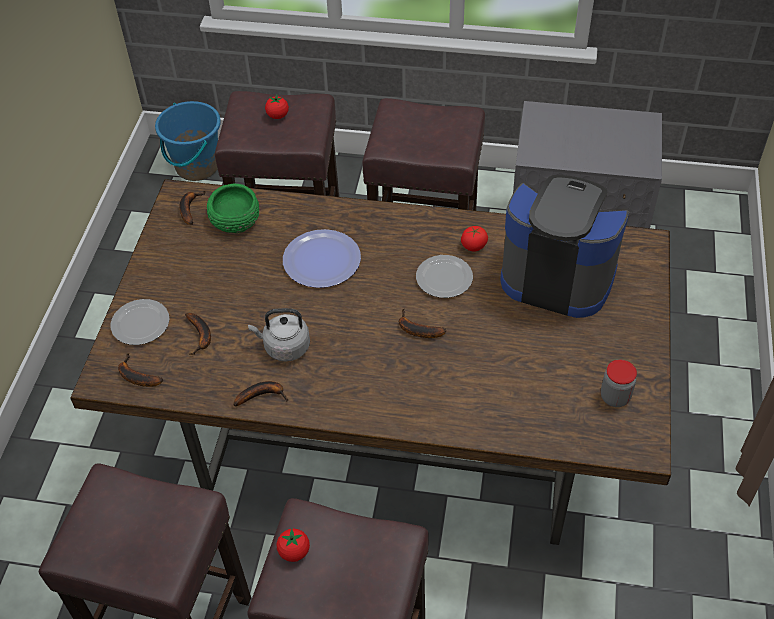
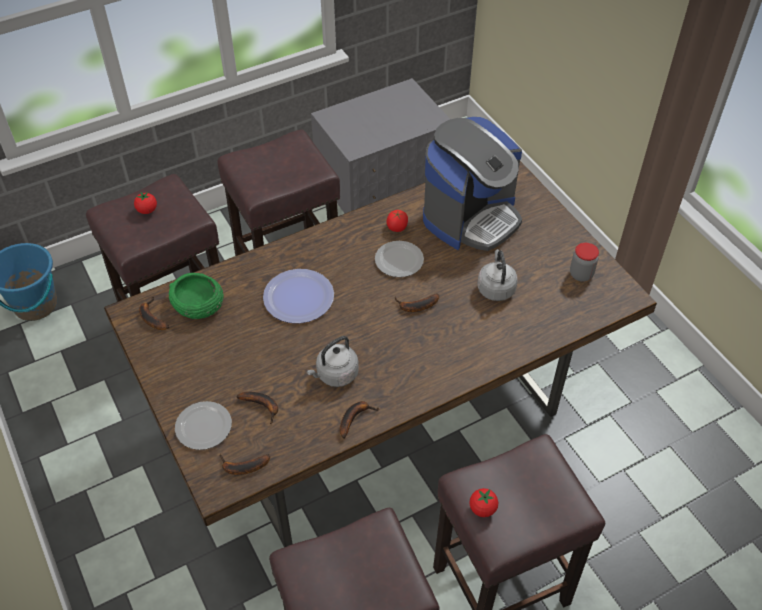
camera: 40 degrees left, 0 degrees up
coffee machine [500,175,629,318] -> coffee machine turned 150 degrees clockwise [423,117,522,251]
none -> grey kettle [477,249,518,301]

